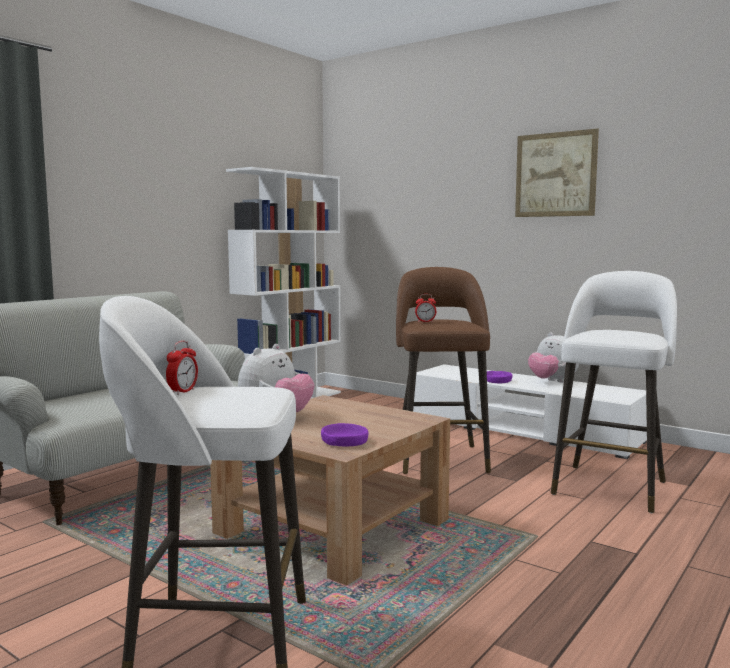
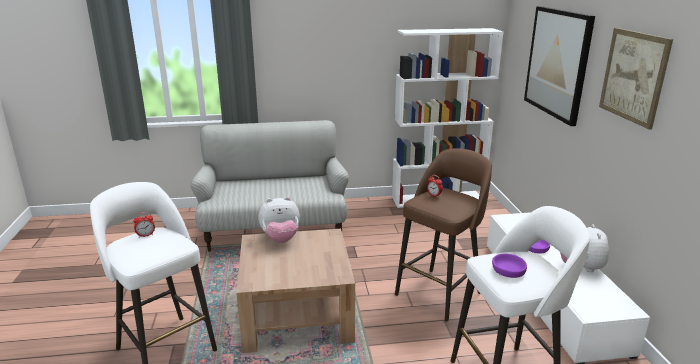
camera: 45 degrees right, 15 degrees up
purple bowl [321,423,368,446] -> purple bowl moved to [492,253,527,278]
none -> picture [524,6,595,126]

